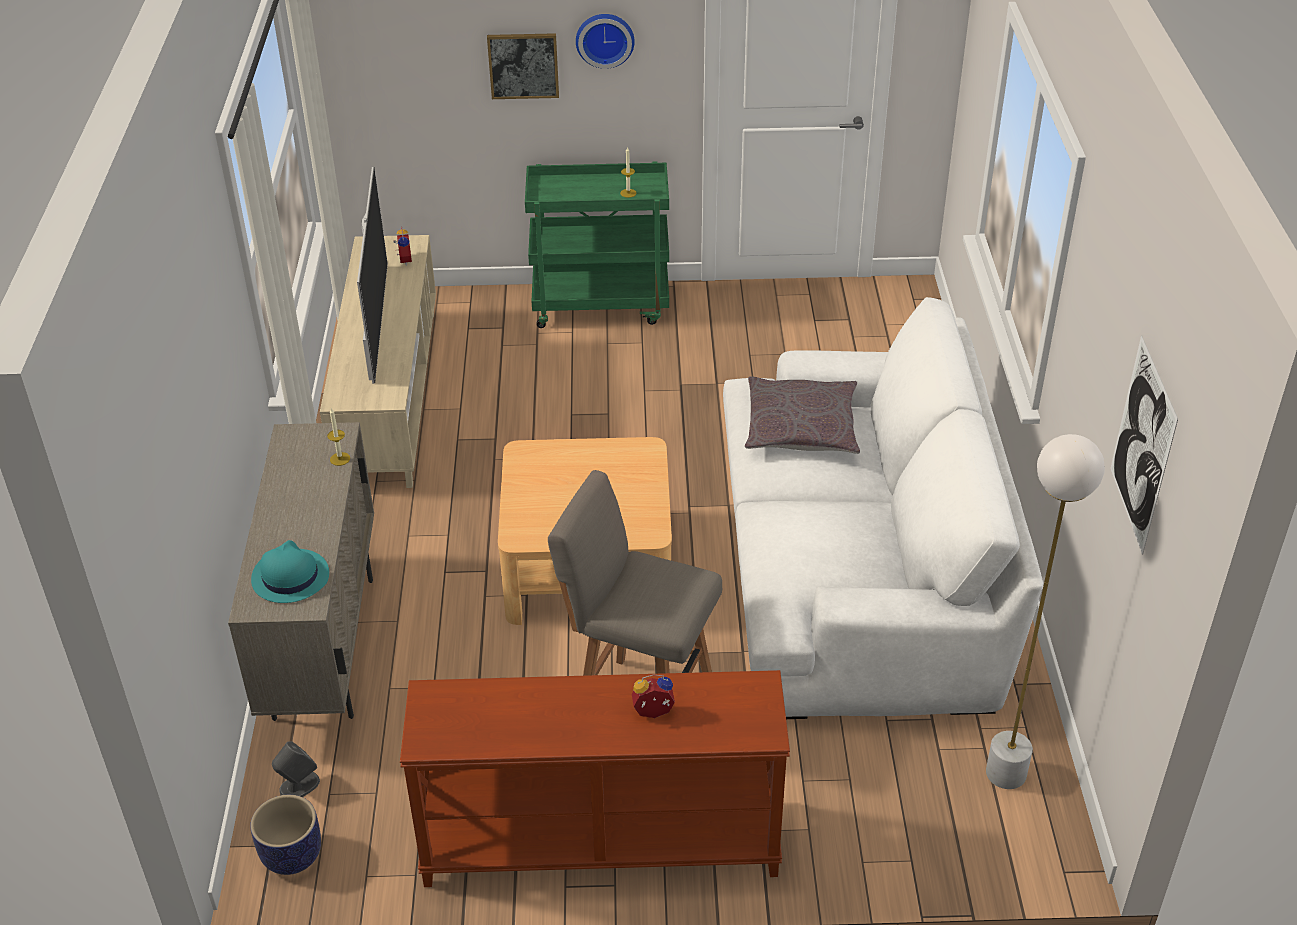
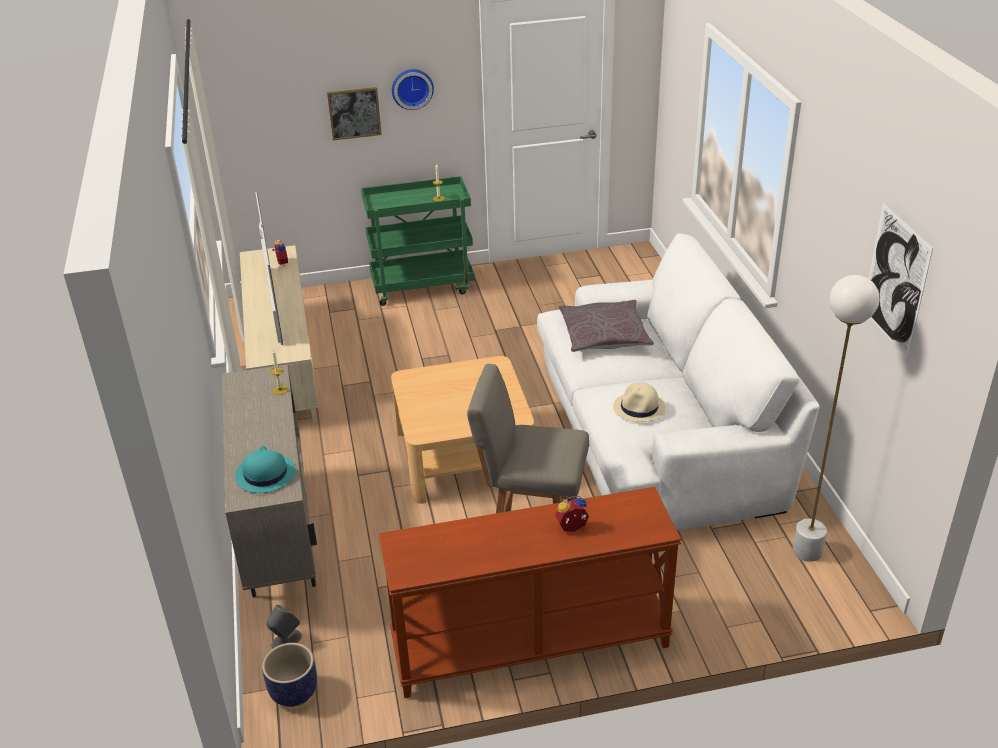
camera: 10 degrees left, 5 degrees down
none -> beige hat [613,382,666,422]

